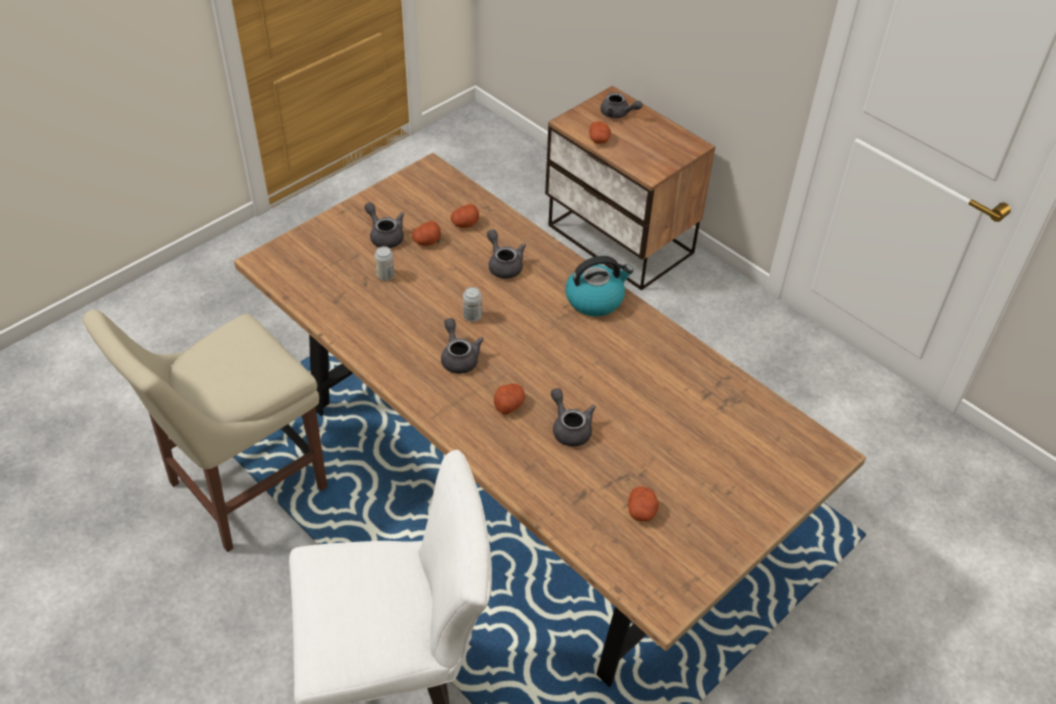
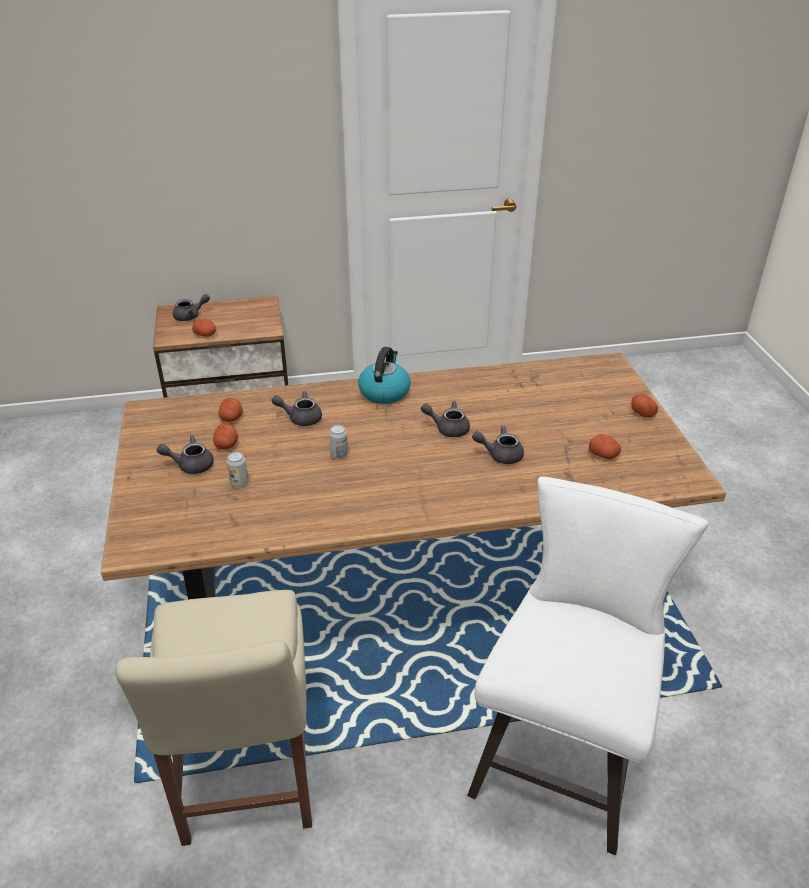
camera: 55 degrees left, 10 degrees down
grey teapot [441,318,484,374] -> grey teapot moved to [421,401,470,437]
potato [494,383,525,415] -> potato moved to [631,394,658,418]

